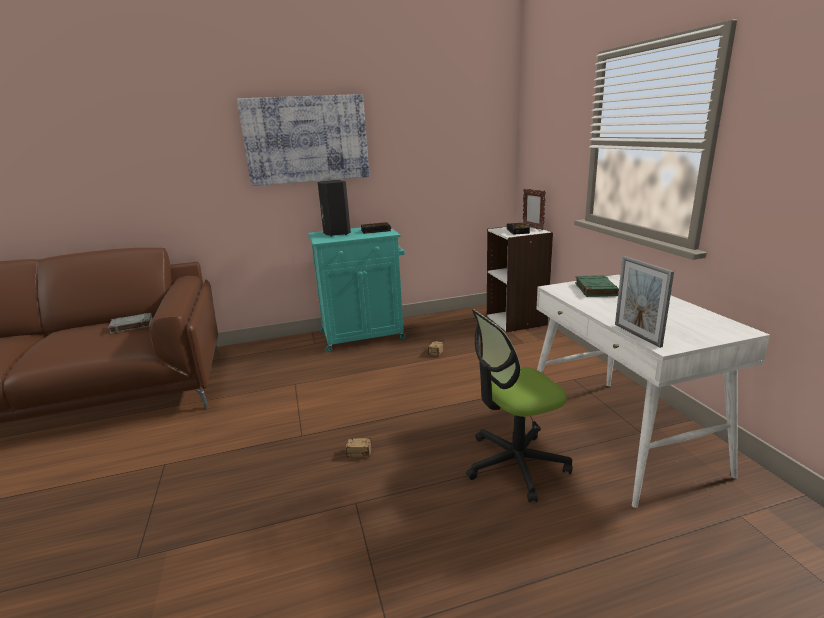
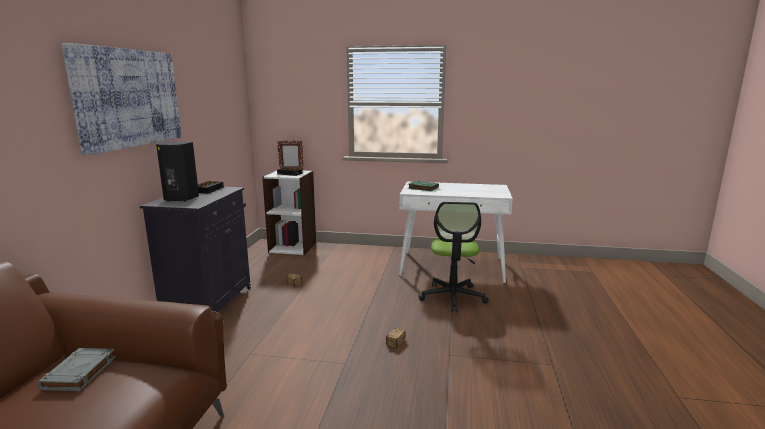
camera: 65 degrees left, 5 degrees down
turquoise cabinet [308,227,406,352] -> black cabinet [140,187,251,312]
picture frame [615,256,674,348] -> none

